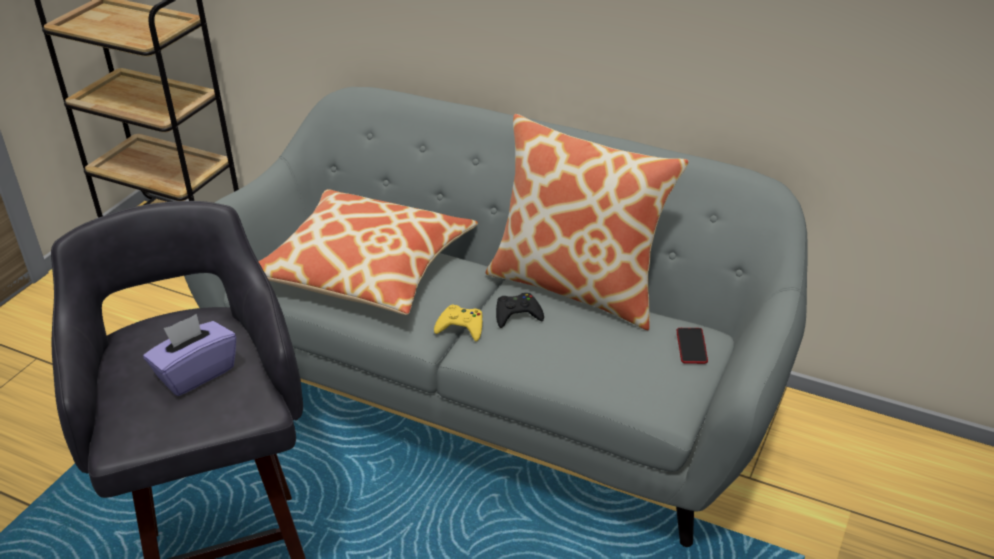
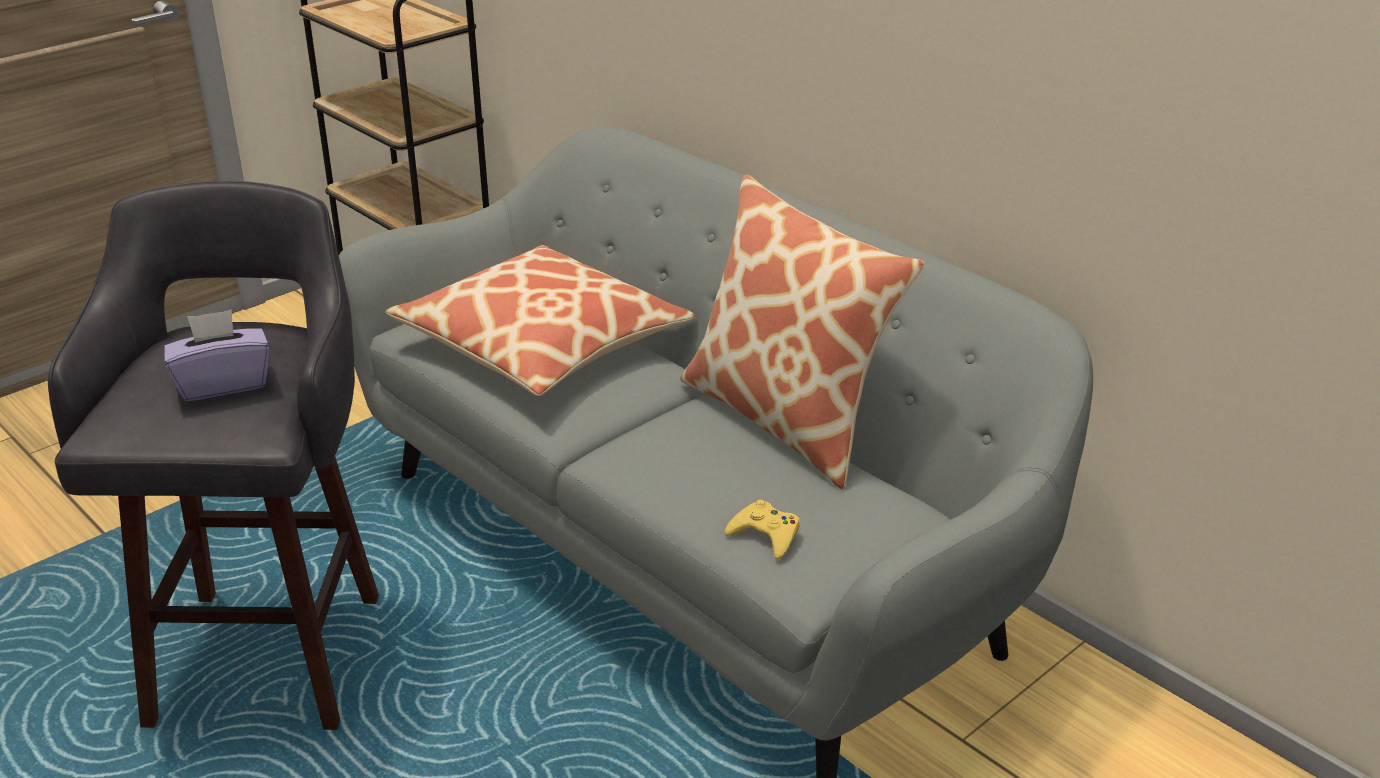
camera: 20 degrees right, 5 degrees down
yellow game controller [434,304,482,341] -> yellow game controller moved to [725,500,800,559]
black game controller [496,293,544,328] -> none
phone [677,328,708,364] -> none

